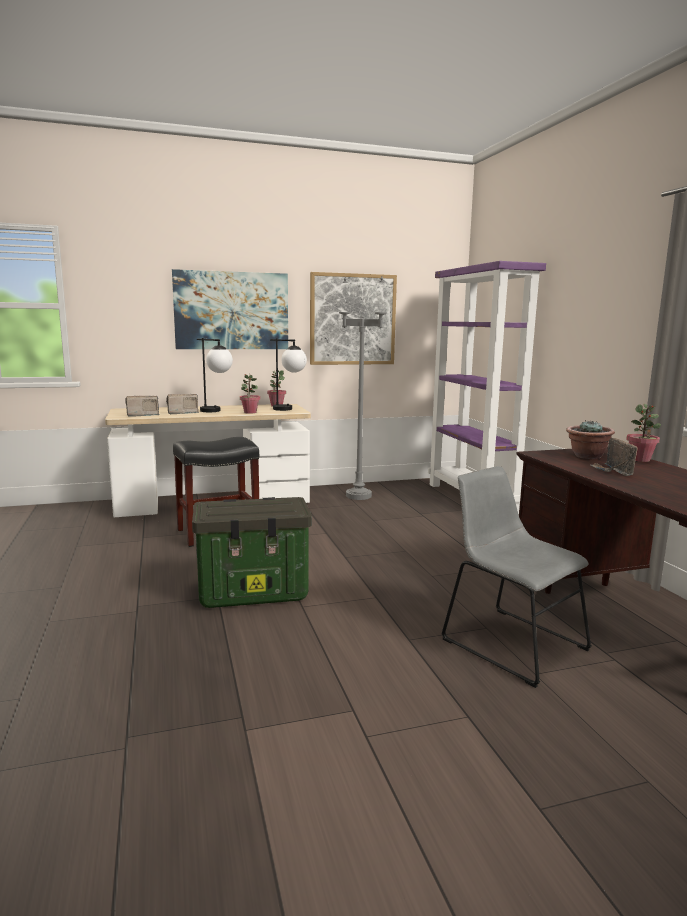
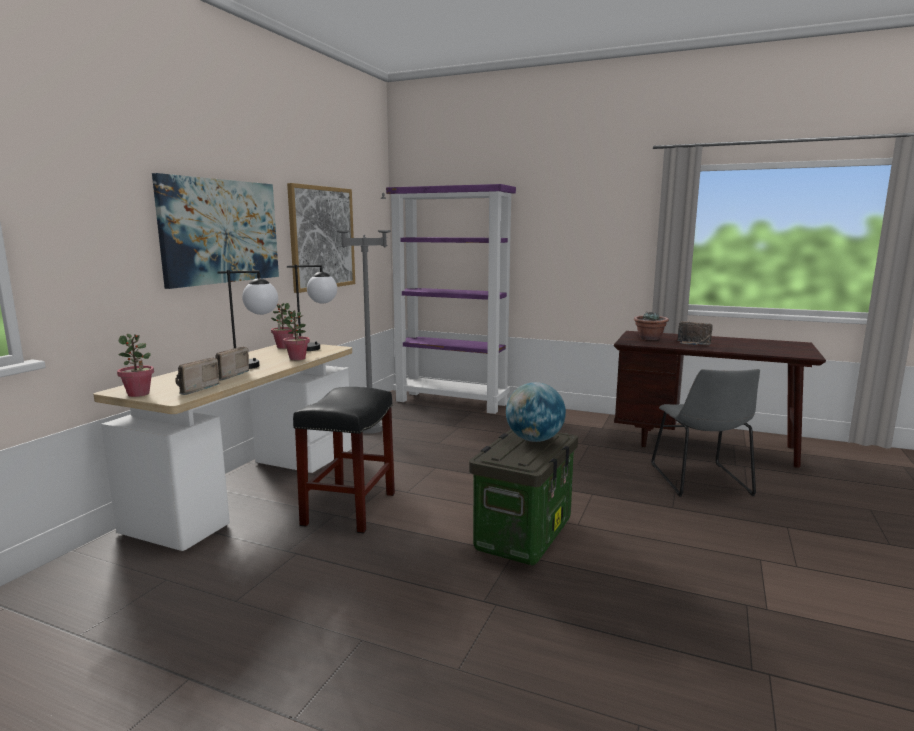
camera: 50 degrees left, 0 degrees up
grey chair [441,466,592,688] -> grey chair turned 90 degrees counterclockwise [651,369,760,497]
potted plant [626,404,661,462] -> potted plant moved to [117,334,154,397]
none -> globe [506,382,566,442]

